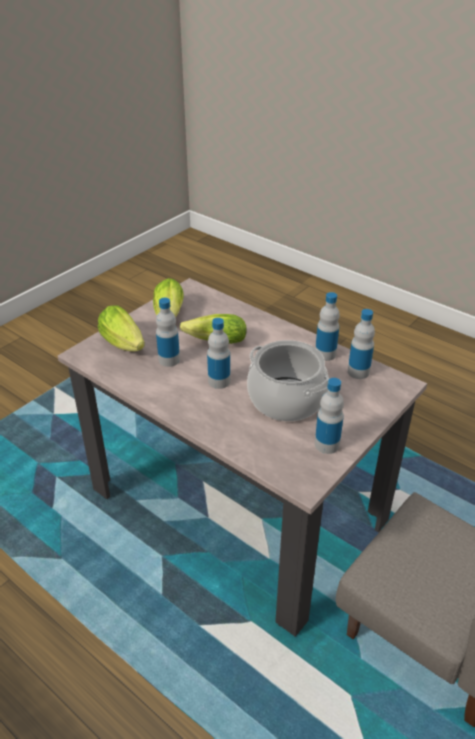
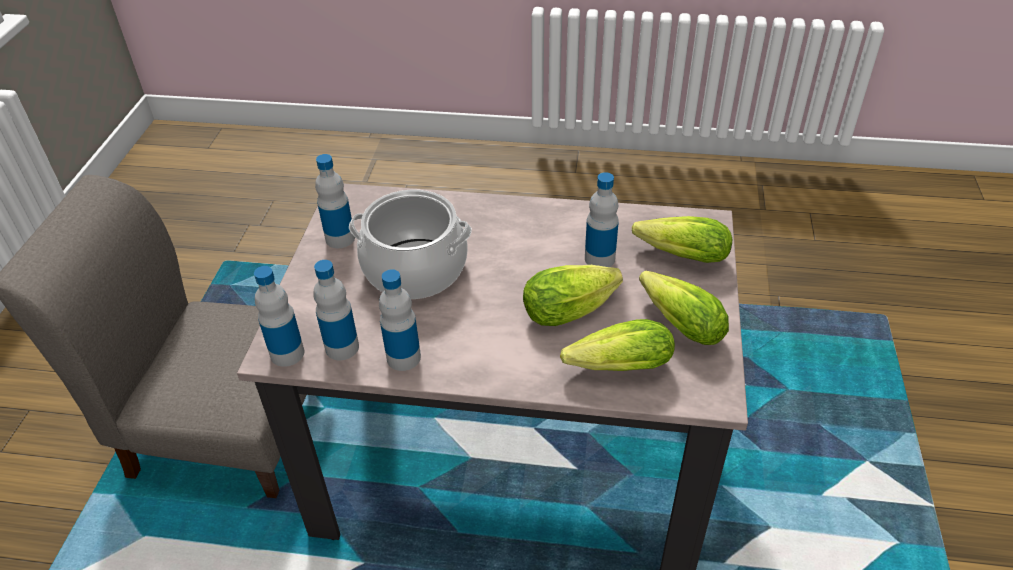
camera: 150 degrees right, 5 degrees up
bottle [207,318,230,389] -> bottle moved to [254,266,304,367]
none -> lettuce [560,319,675,371]

